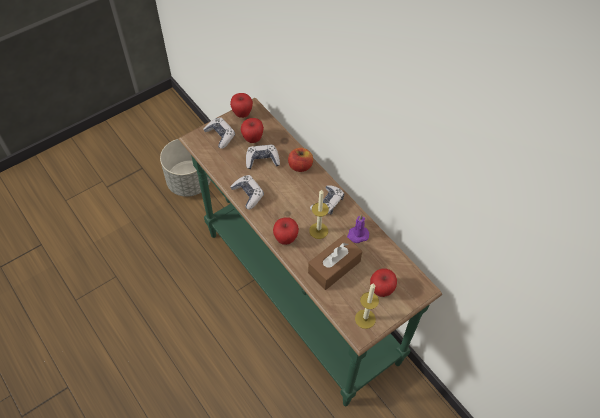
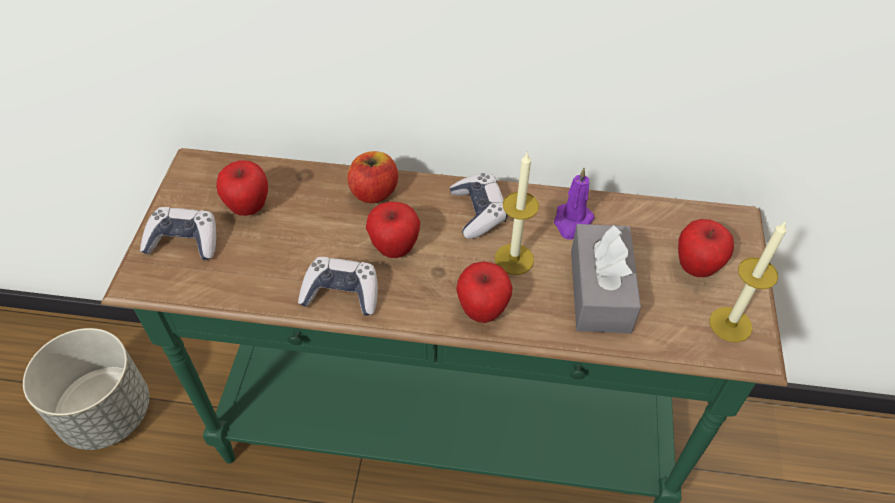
camera: 45 degrees left, 5 degrees down
apple [230,93,253,118] -> apple moved to [366,202,420,258]
game controller [246,145,280,169] -> none
brown tissue box [308,235,362,290] -> grey tissue box [571,224,641,333]

